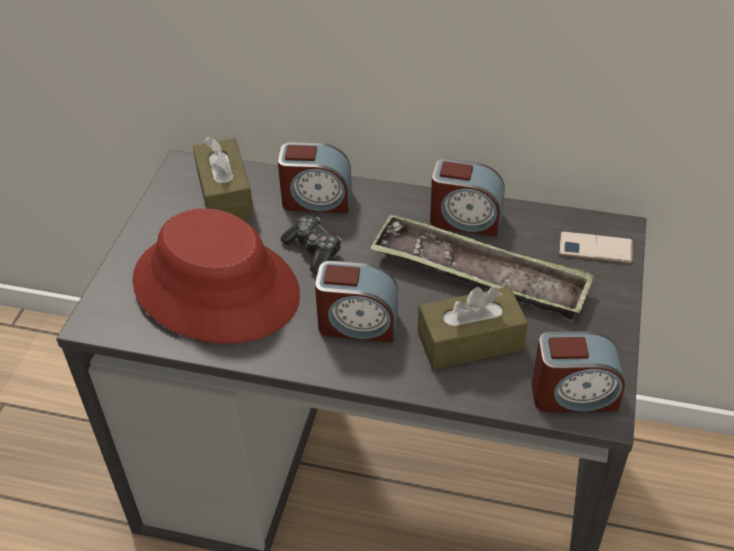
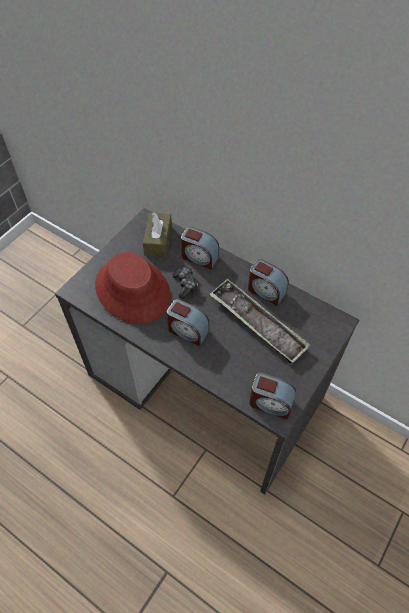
camera: 20 degrees right, 10 degrees up
brown tissue box [418,286,528,370] -> none
phone [559,231,633,263] -> none

